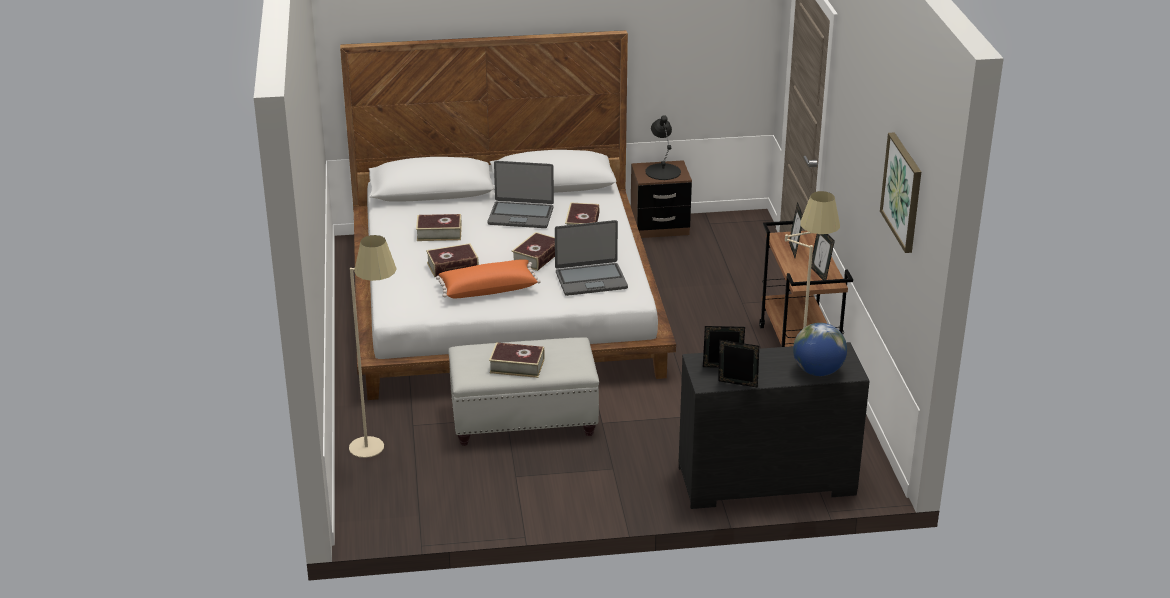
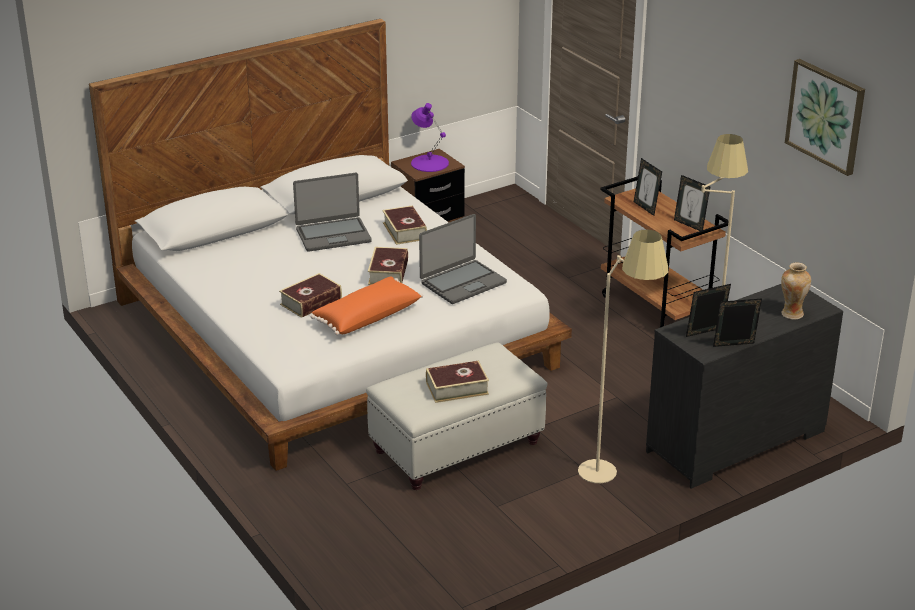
camera: 25 degrees left, 0 degrees up
beige floor lamp [349,235,397,458] -> beige floor lamp moved to [578,229,668,483]
book [416,214,462,241] -> none
black table lamp [645,115,681,180] -> purple table lamp [411,103,449,172]
globe [793,323,847,376] -> vase [781,262,811,320]

